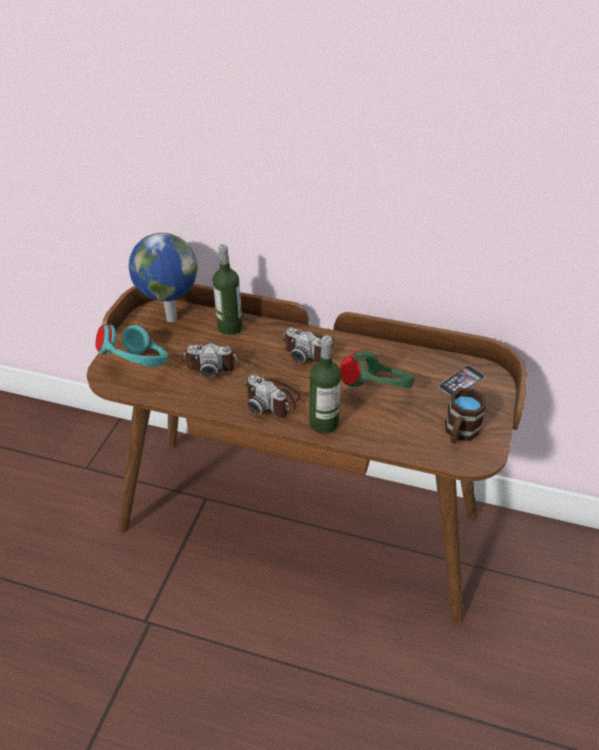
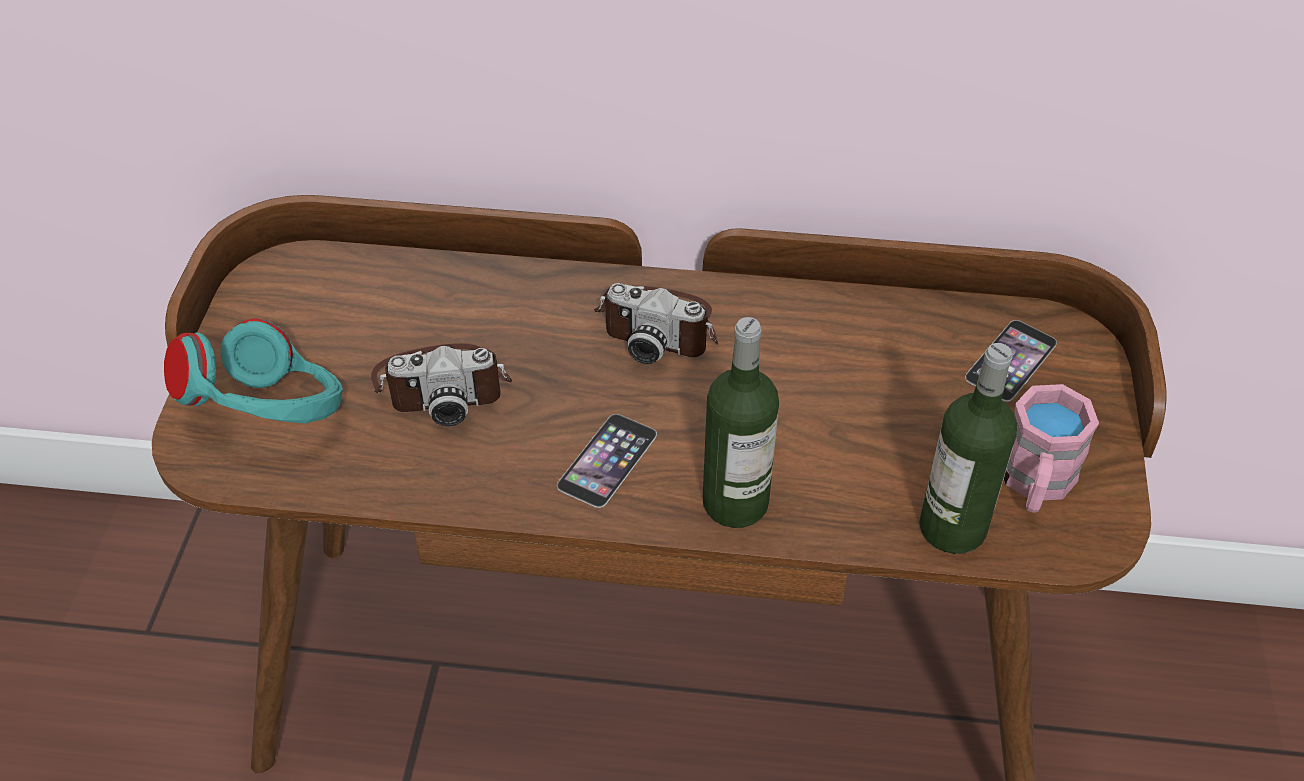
camera: 10 degrees left, 5 degrees up
globe [128,233,198,322] -> none
bottle [213,244,243,335] -> bottle moved to [919,343,1017,554]
camera [244,374,301,417] -> phone [557,414,657,508]
green headphones [340,350,415,388] -> none
brown mug [445,388,487,444] -> pink mug [1004,384,1099,513]

